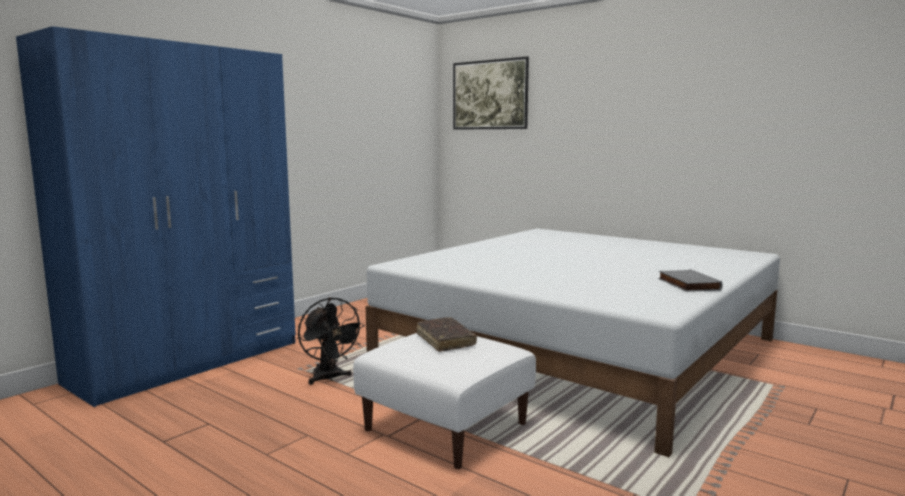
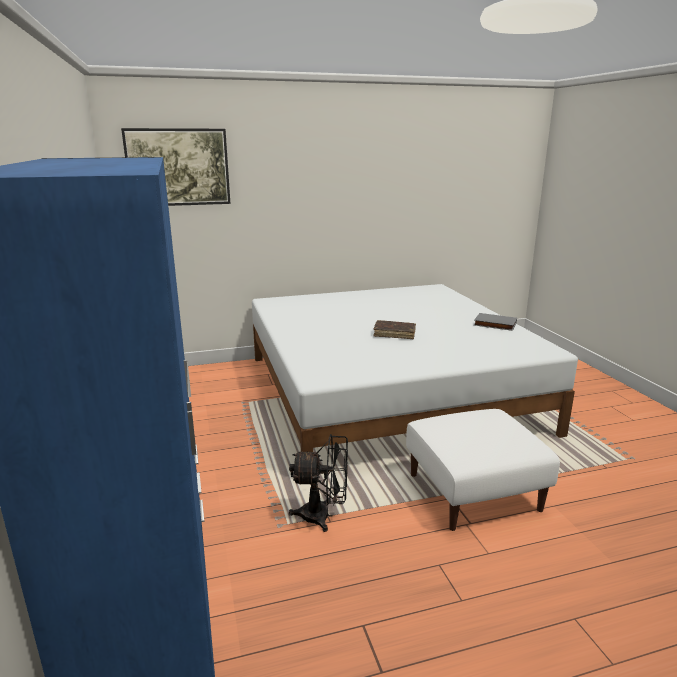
camera: 55 degrees left, 10 degrees up
brown book [417,317,477,352] -> brown book moved to [373,320,416,339]

